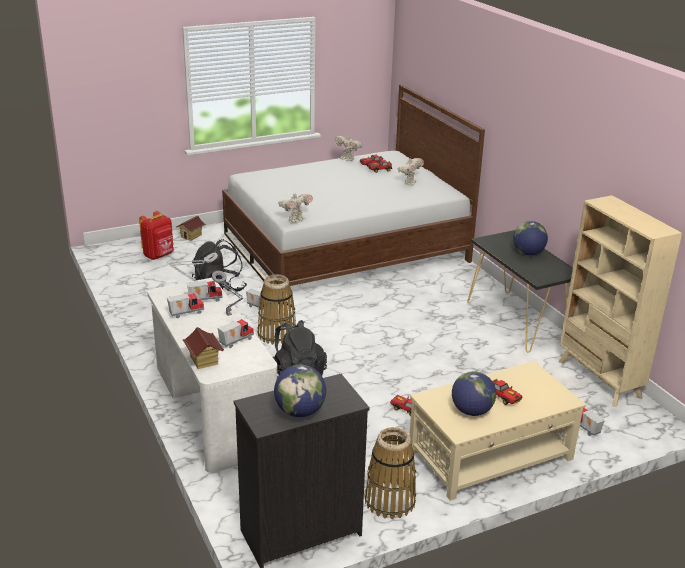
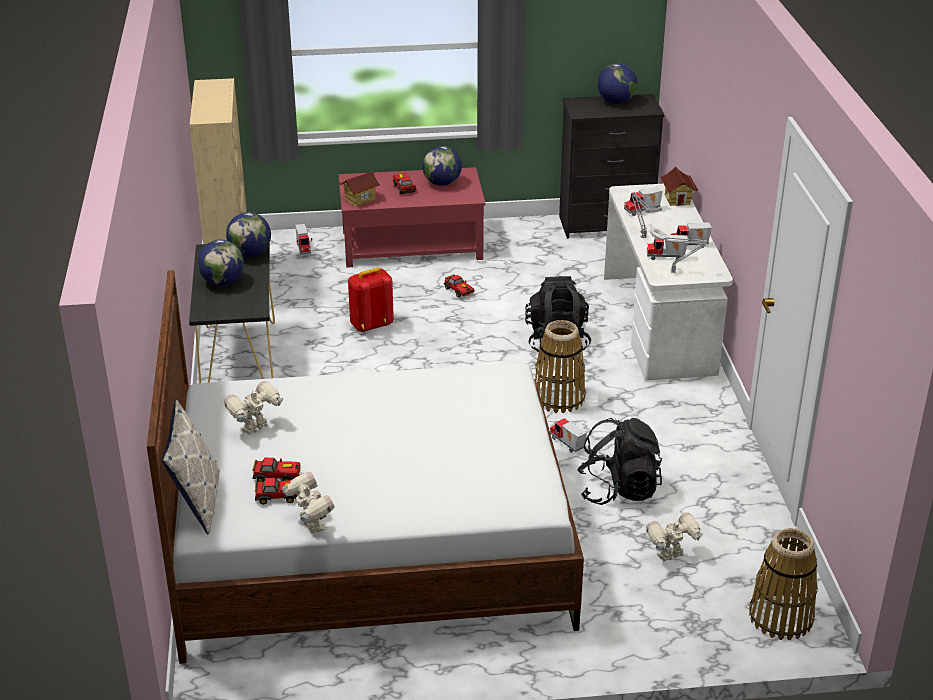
camera: 160 degrees left, 5 degrees up
red backpack [139,211,174,260] -> red backpack moved to [348,268,394,332]
toy house [176,216,206,241] -> toy house moved to [339,171,380,207]
toy robot [278,190,313,223] -> toy robot moved to [646,512,704,561]
basket [365,427,416,519] -> basket moved to [749,528,818,640]
beige coffee table [409,361,586,501] -> red coffee table [339,167,486,268]
none -> pillow [162,400,220,535]
none -> globe [226,212,271,257]

